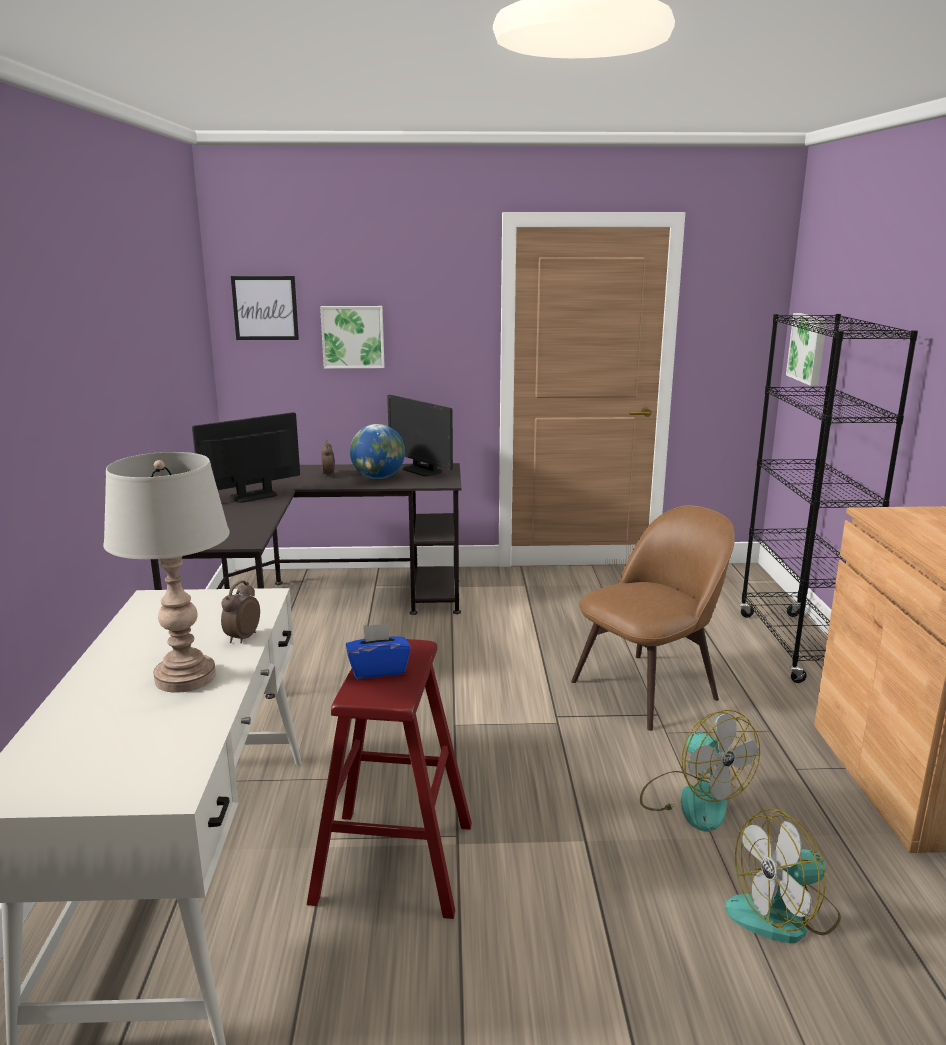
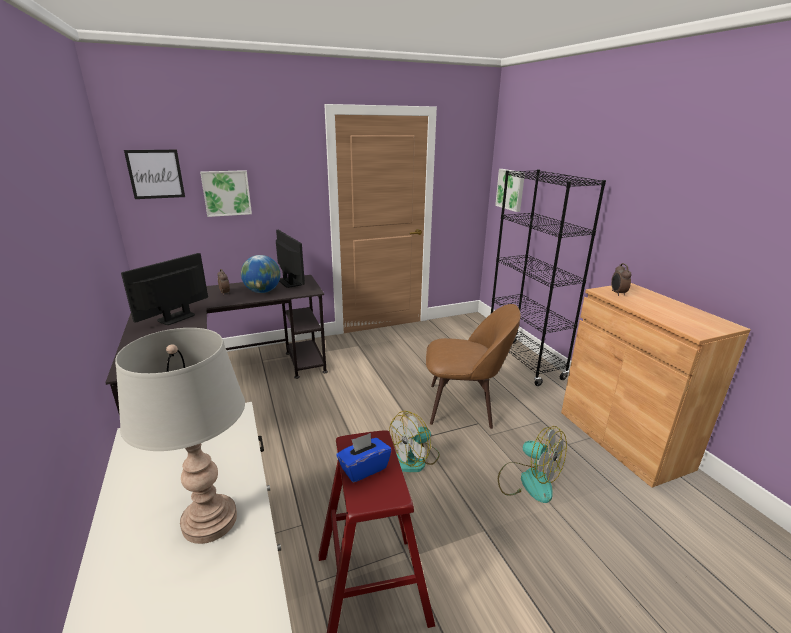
camera: 20 degrees left, 5 degrees up
alarm clock [221,580,260,643] -> alarm clock moved to [611,263,632,296]
monitor [387,395,453,476] -> monitor turned 150 degrees counterclockwise [276,230,305,288]
brown chair [571,505,735,731] -> brown chair turned 60 degrees clockwise [426,304,521,429]
fan [725,808,841,943] -> fan moved to [389,411,440,472]

